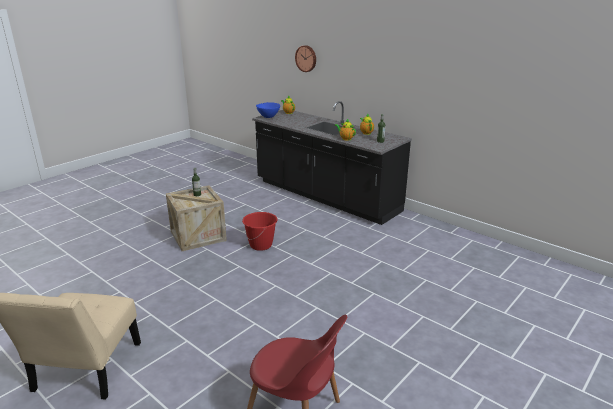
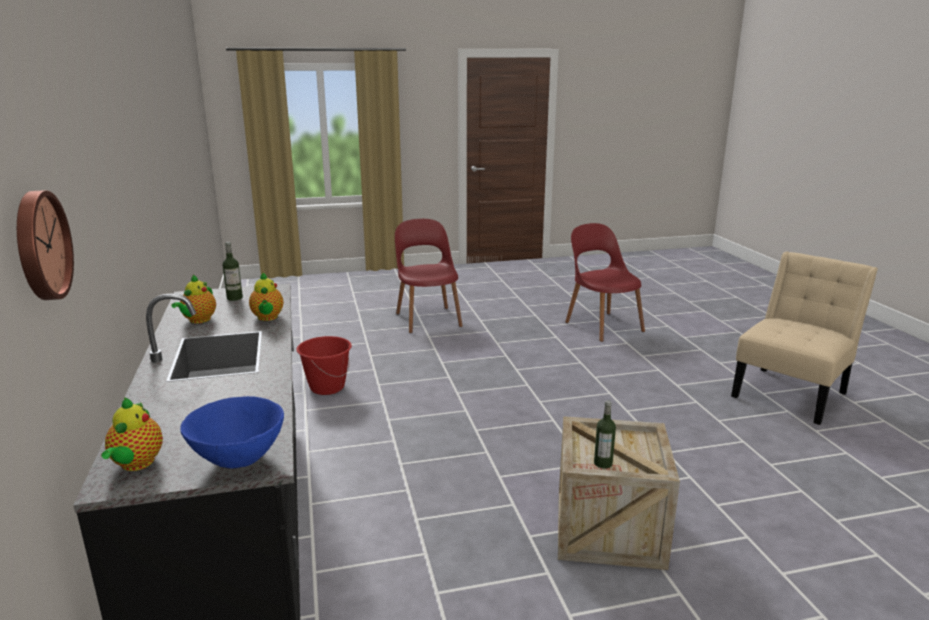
camera: 145 degrees left, 5 degrees down
red bucket [242,212,278,251] -> red bucket moved to [297,336,352,395]
none -> red chair [395,219,463,333]

